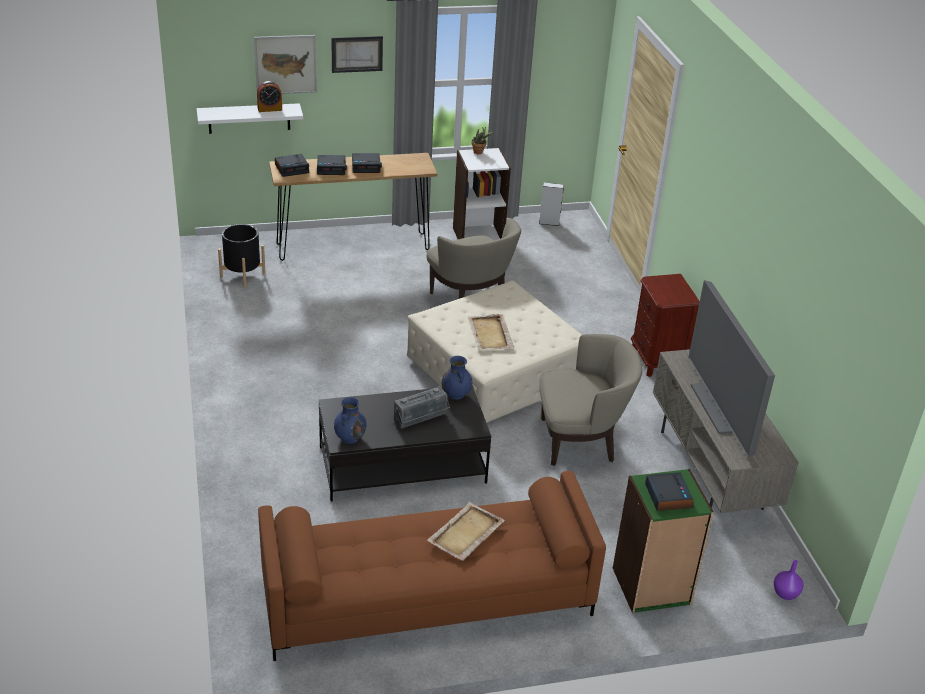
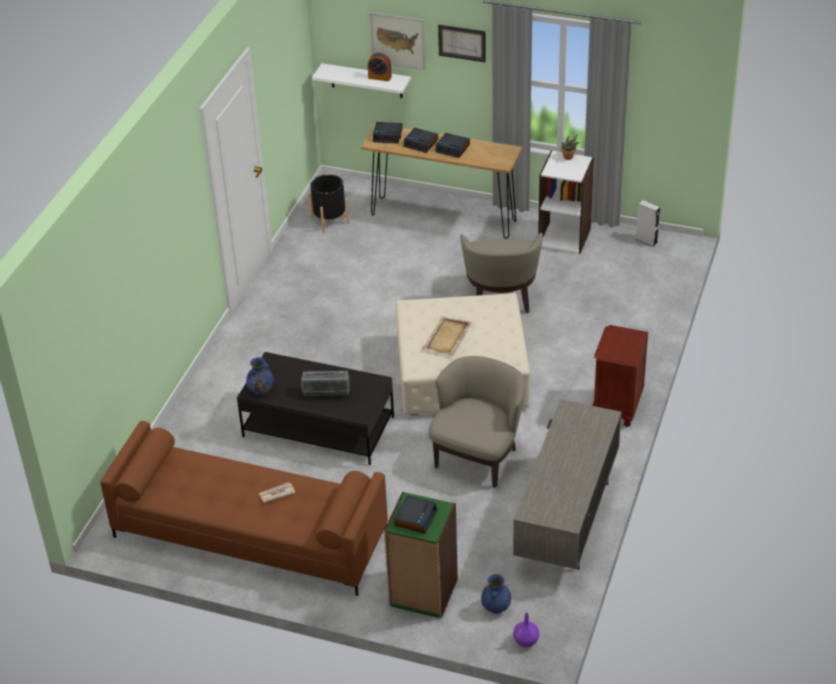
camera: 35 degrees right, 5 degrees up
beige tray [427,502,505,561] -> newspaper [259,482,295,503]
blue vase [442,356,472,400] -> blue vase moved to [481,574,511,614]
beige armchair [539,334,642,466] -> beige armchair turned 90 degrees counterclockwise [428,356,526,488]
television [688,280,775,458] -> none

